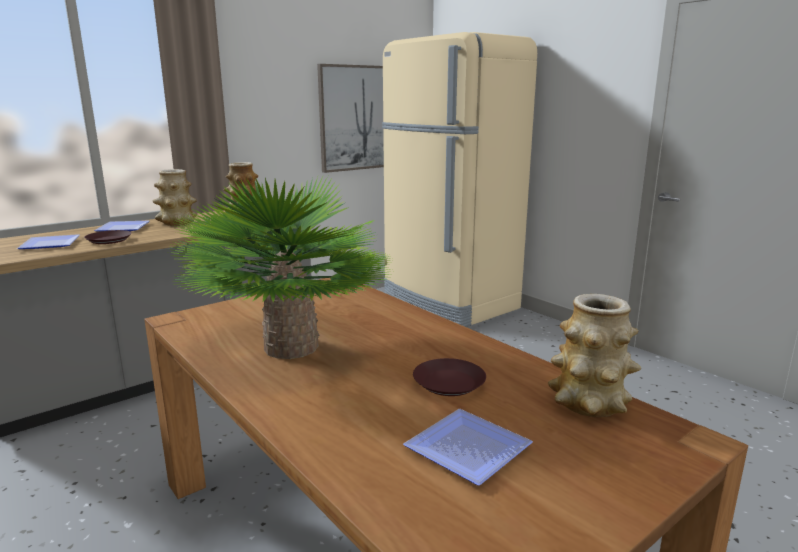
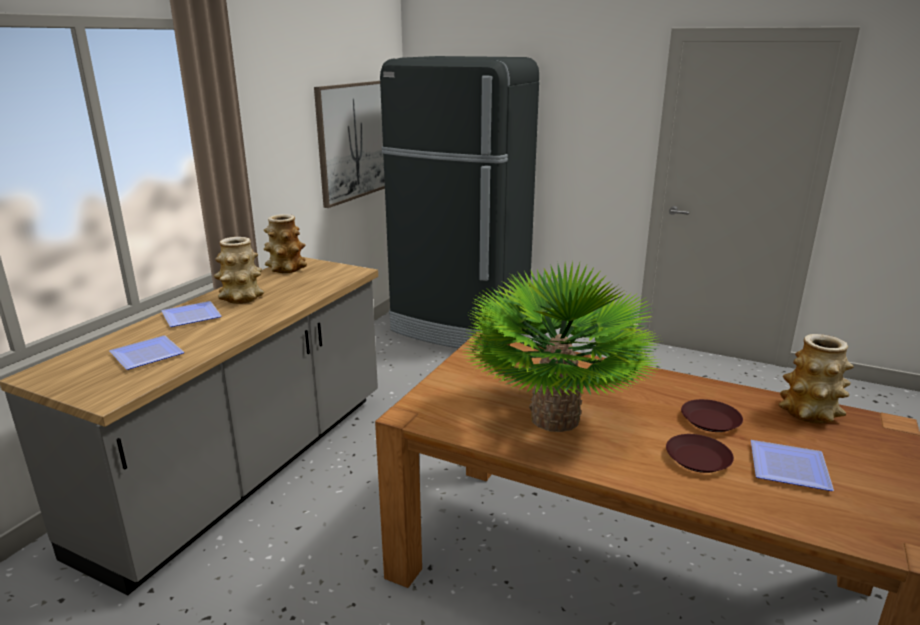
camera: 25 degrees left, 5 degrees up
brown plate [84,230,132,244] -> brown plate moved to [666,434,734,473]
beige fridge [382,32,537,327] -> black fridge [380,56,539,348]

